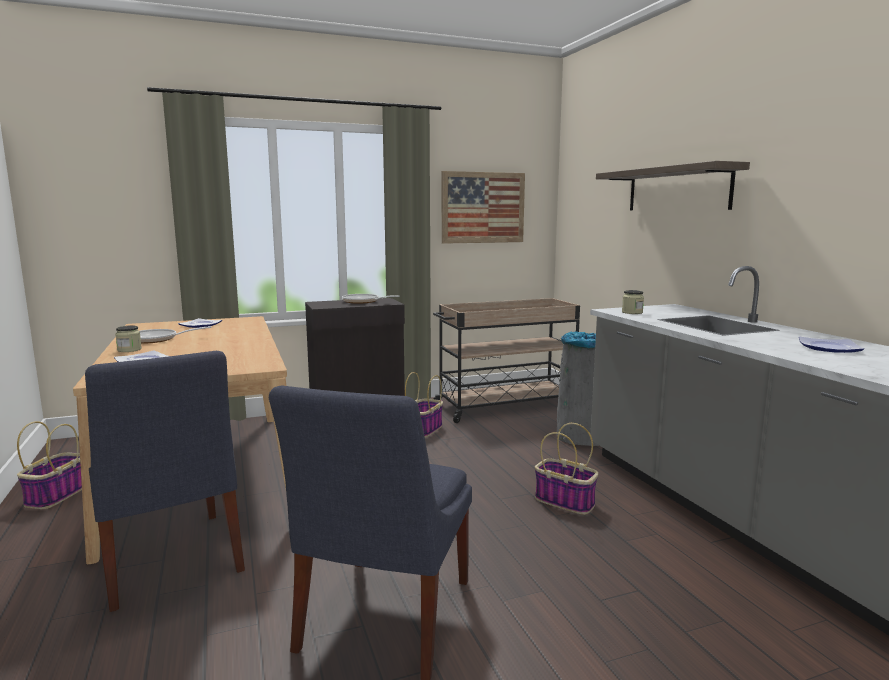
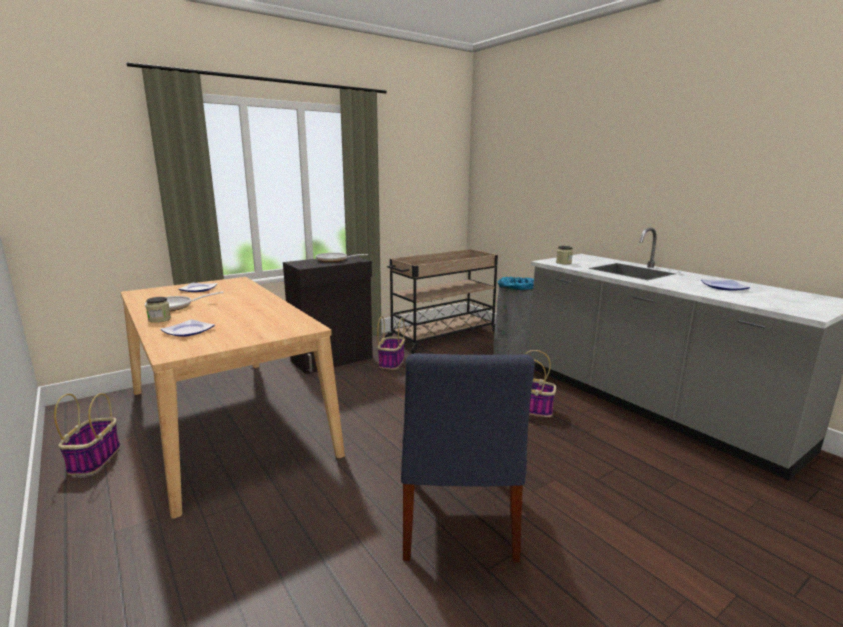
camera: 15 degrees left, 5 degrees up
blue chair [85,351,245,612] -> none
picture [442,171,525,244] -> none
shelf [596,161,750,210] -> none

